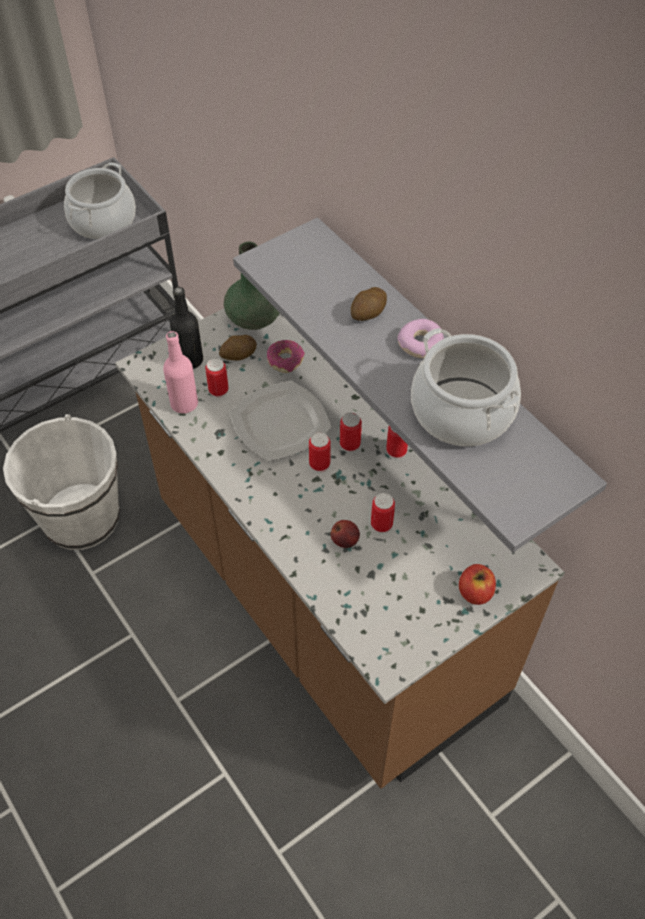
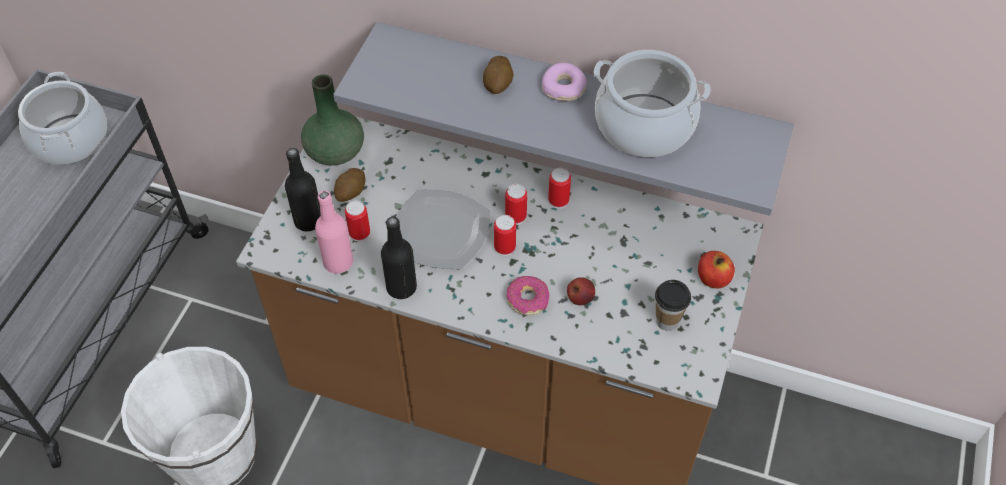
camera: 35 degrees left, 0 degrees up
donut [267,340,305,373] -> donut moved to [506,276,549,315]
can [371,493,395,534] -> none
none -> black bottle [381,217,417,299]
none -> cup [655,280,691,331]

